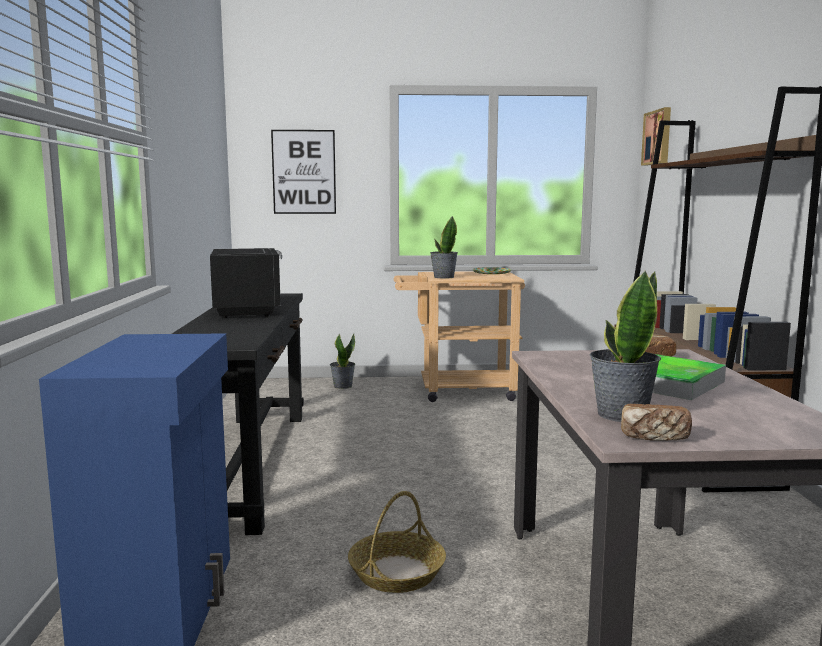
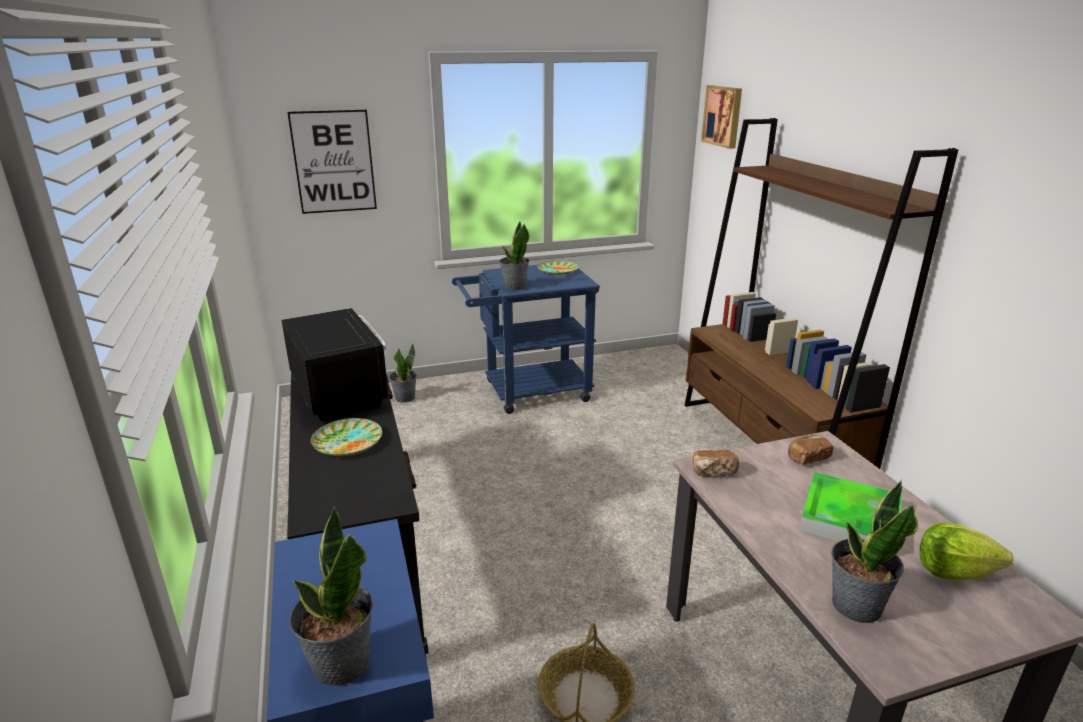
camera: 15 degrees left, 15 degrees up
beige cart [394,272,525,402] -> blue cart [452,265,600,414]
bread [621,404,692,441] -> bread moved to [692,450,739,477]
none -> potted plant [289,507,373,686]
none -> plate [311,418,382,456]
none -> lettuce [919,523,1013,580]

